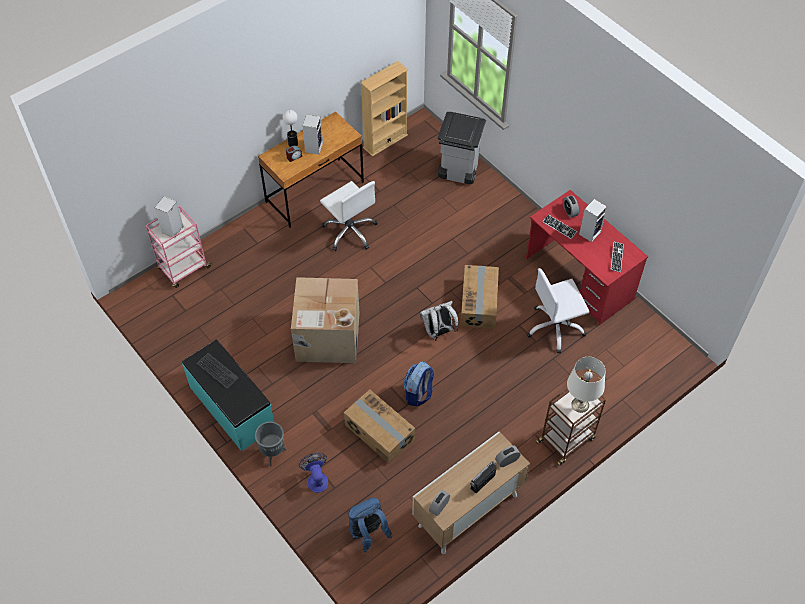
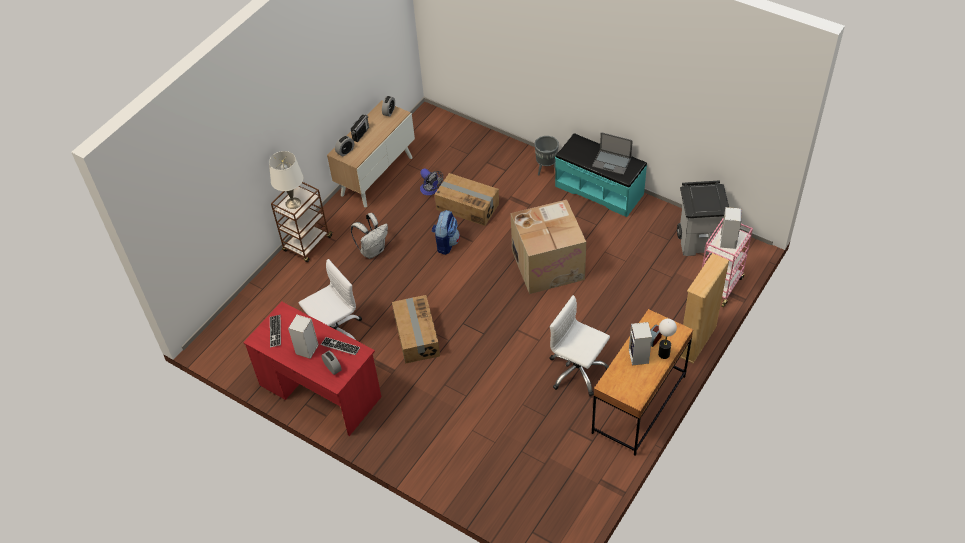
camera: 165 degrees right, 5 degrees down
keyboard [196,353,239,389] -> laptop [592,132,633,175]
fan [299,453,328,493] -> fan moved to [420,168,443,196]
blue backpack [348,498,393,552] -> none
beige bookcase [360,61,408,157] -> beige bookcase moved to [680,253,729,363]
white backpack [420,301,458,341] -> white backpack moved to [351,213,388,259]
grey trash can [437,112,486,184] -> grey trash can moved to [677,180,729,256]

